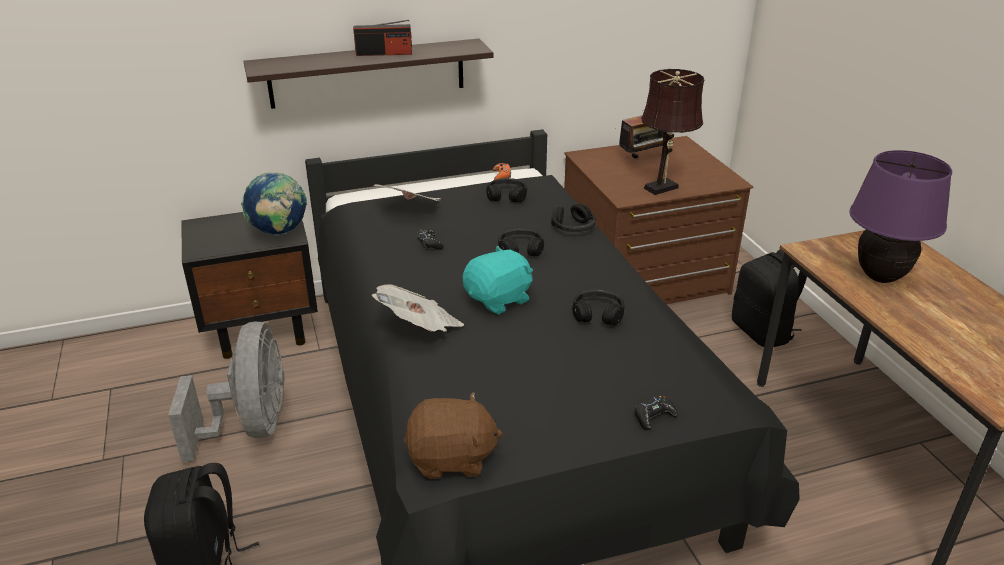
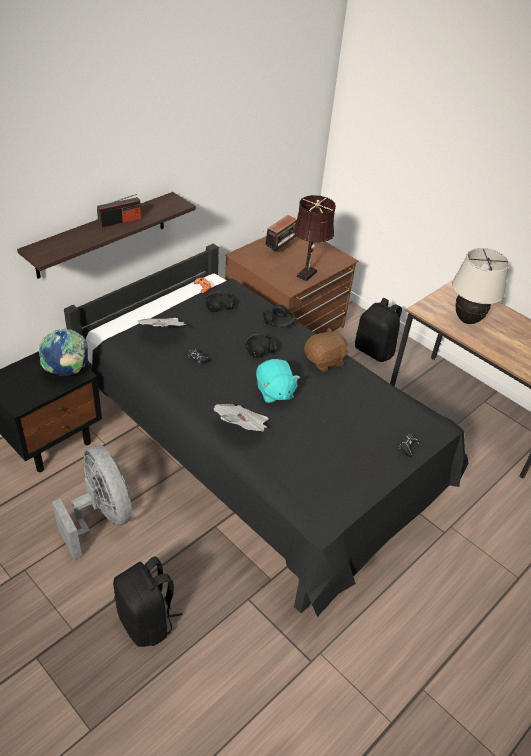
camera: 30 degrees left, 10 degrees up
brown plush toy [404,392,503,479] -> brown plush toy moved to [304,327,349,372]
turquoise plush toy [462,246,533,314] -> turquoise plush toy turned 135 degrees clockwise [256,359,300,403]
black headphones [572,289,625,325] -> none
purple table lamp [850,150,952,283] -> beige table lamp [452,248,509,324]

